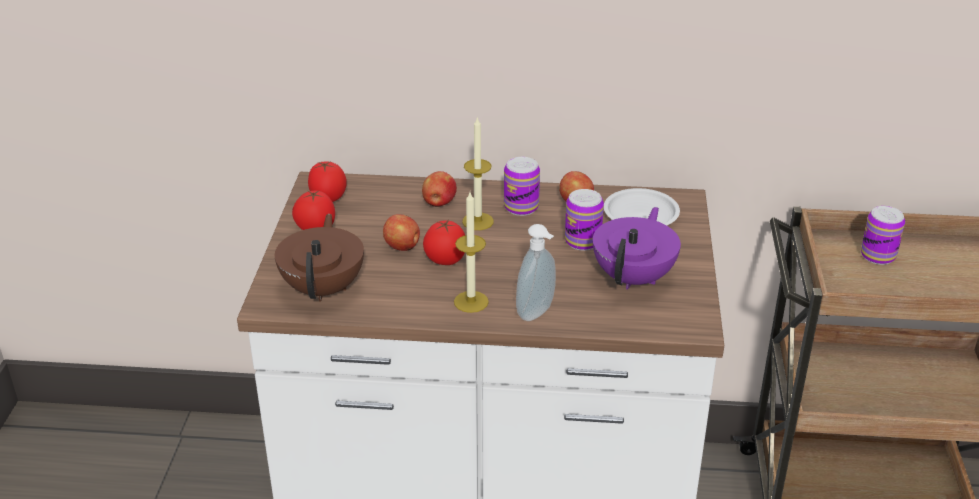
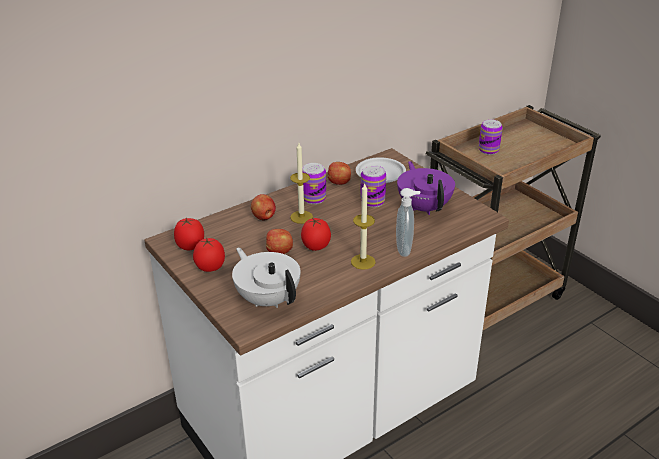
camera: 40 degrees left, 0 degrees up
brown teapot [275,214,364,302] -> white teapot [232,248,300,308]

